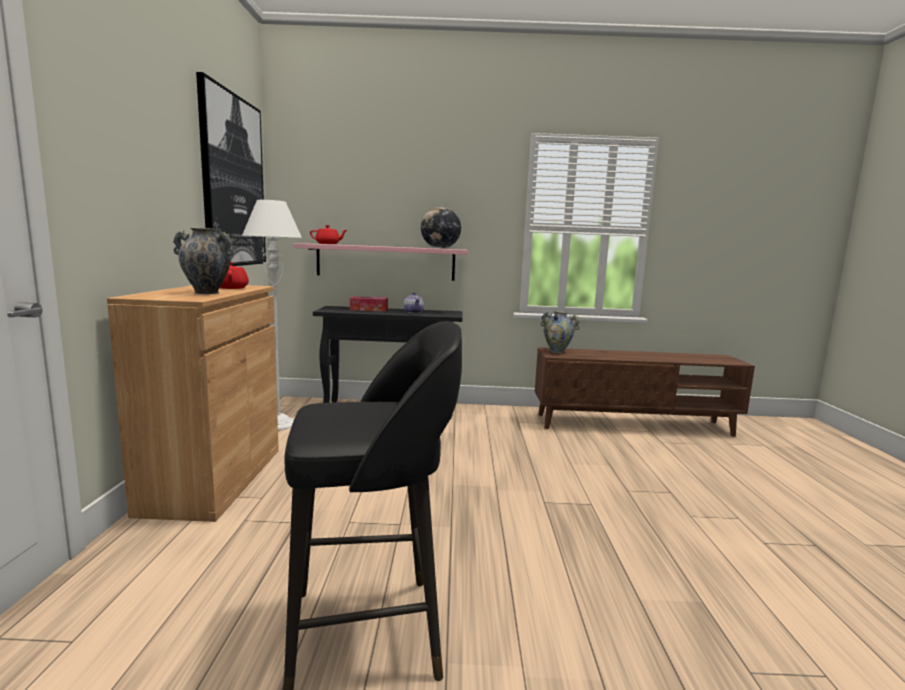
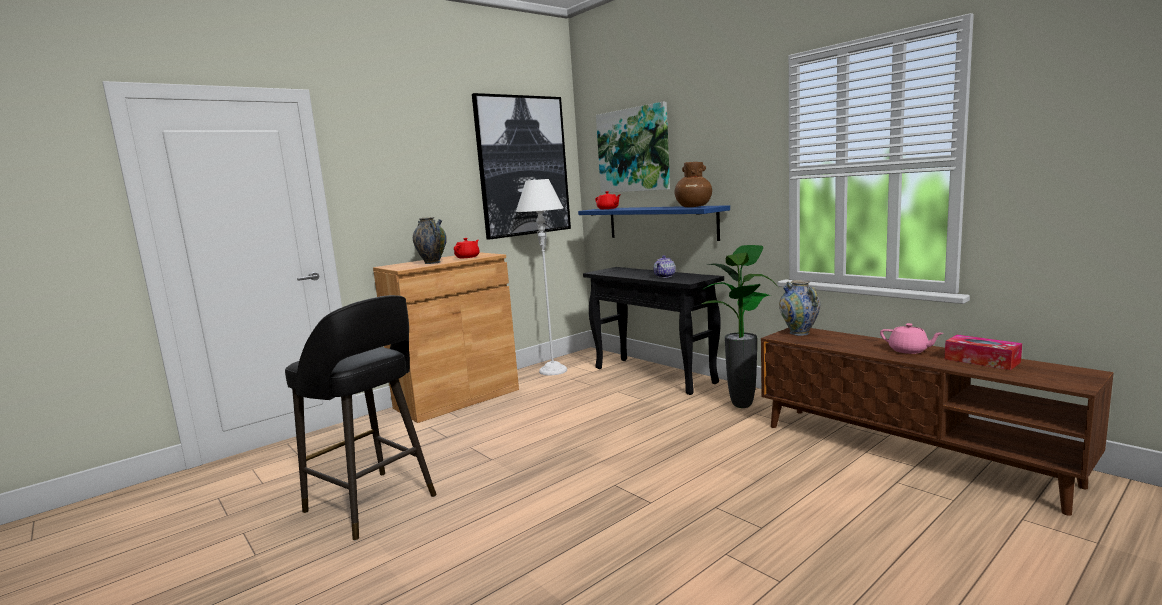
camera: 50 degrees right, 0 degrees up
pink shelf [294,243,468,281] -> blue shelf [578,205,730,241]
tissue box [350,296,388,312] -> tissue box moved to [945,335,1022,370]
globe [421,207,461,249] -> brown vase [675,162,712,207]
none -> picture [596,102,670,193]
none -> potted plant [701,245,779,408]
none -> pink teapot [880,323,943,354]

